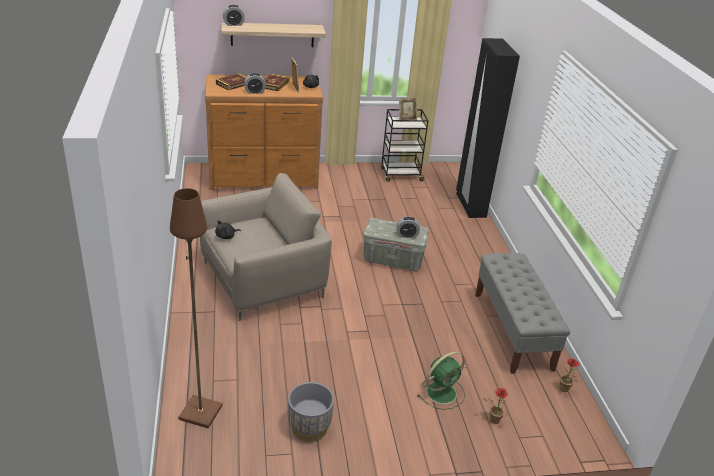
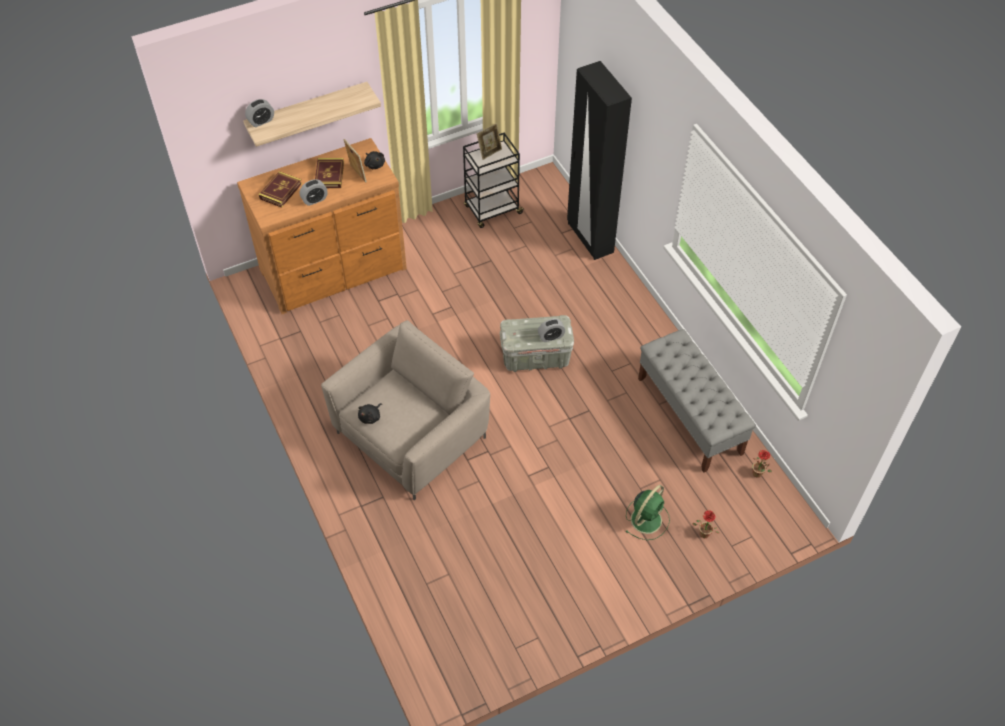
camera: 15 degrees left, 20 degrees up
brown floor lamp [170,188,222,428] -> none
grey planter [288,382,334,442] -> none

